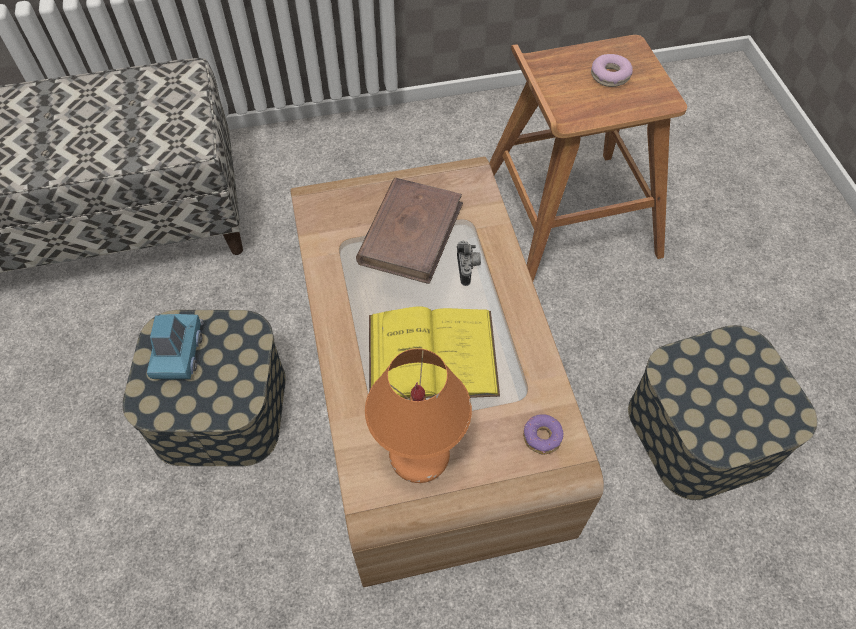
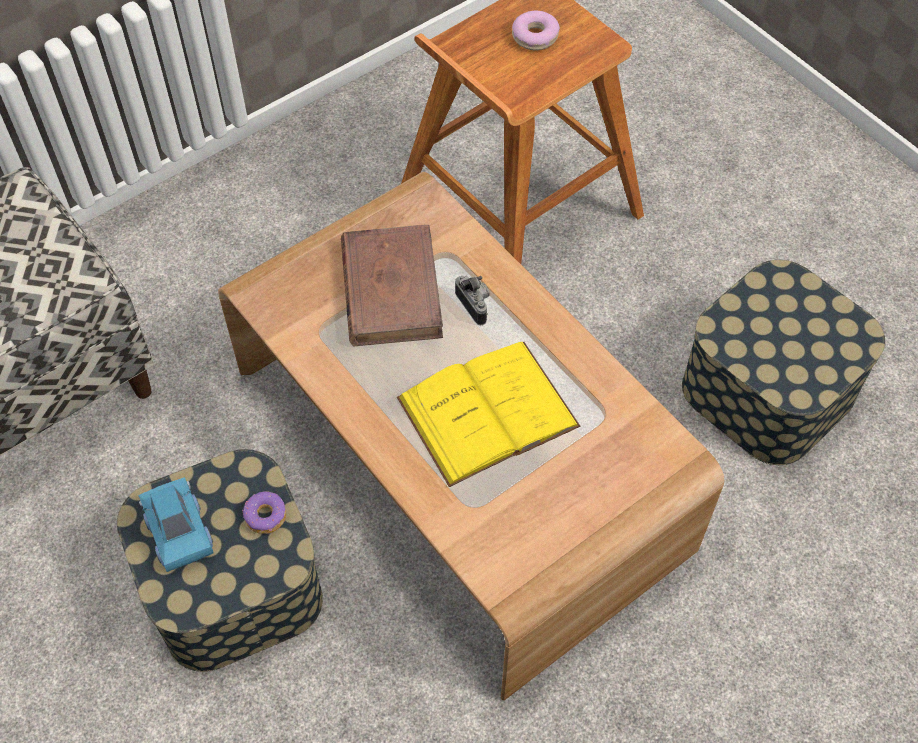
camera: 25 degrees left, 0 degrees up
orange table lamp [365,348,472,483] -> none
donut [523,414,563,455] -> donut moved to [242,492,286,534]

